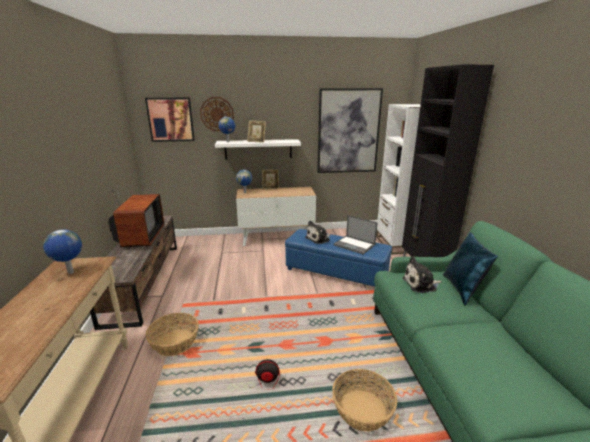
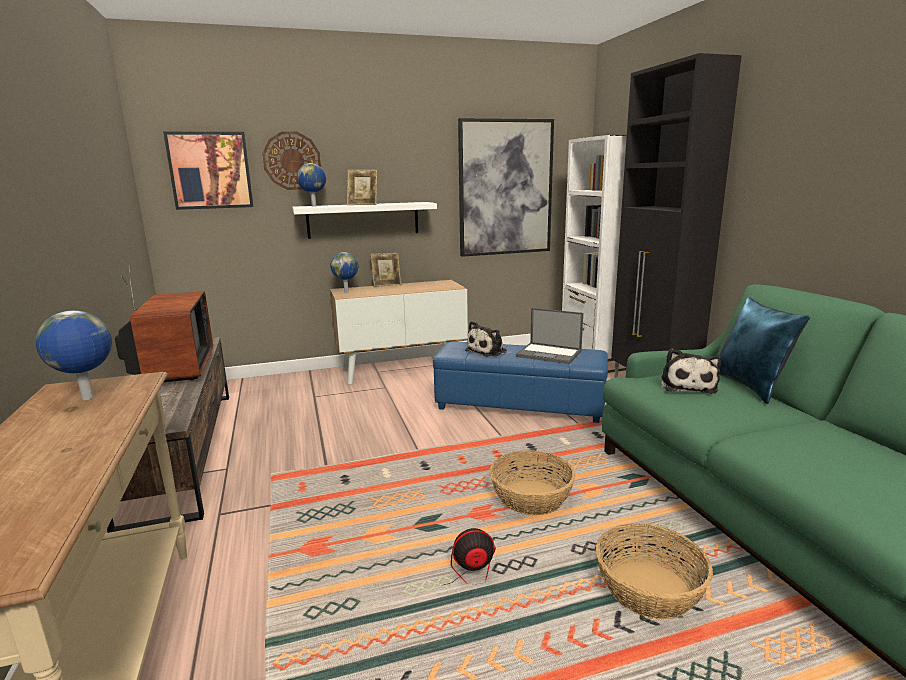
camera: 10 degrees left, 5 degrees down
basket [146,313,199,356] -> basket moved to [490,450,575,515]
plush toy [402,257,442,293] -> plush toy turned 60 degrees counterclockwise [661,349,721,394]

